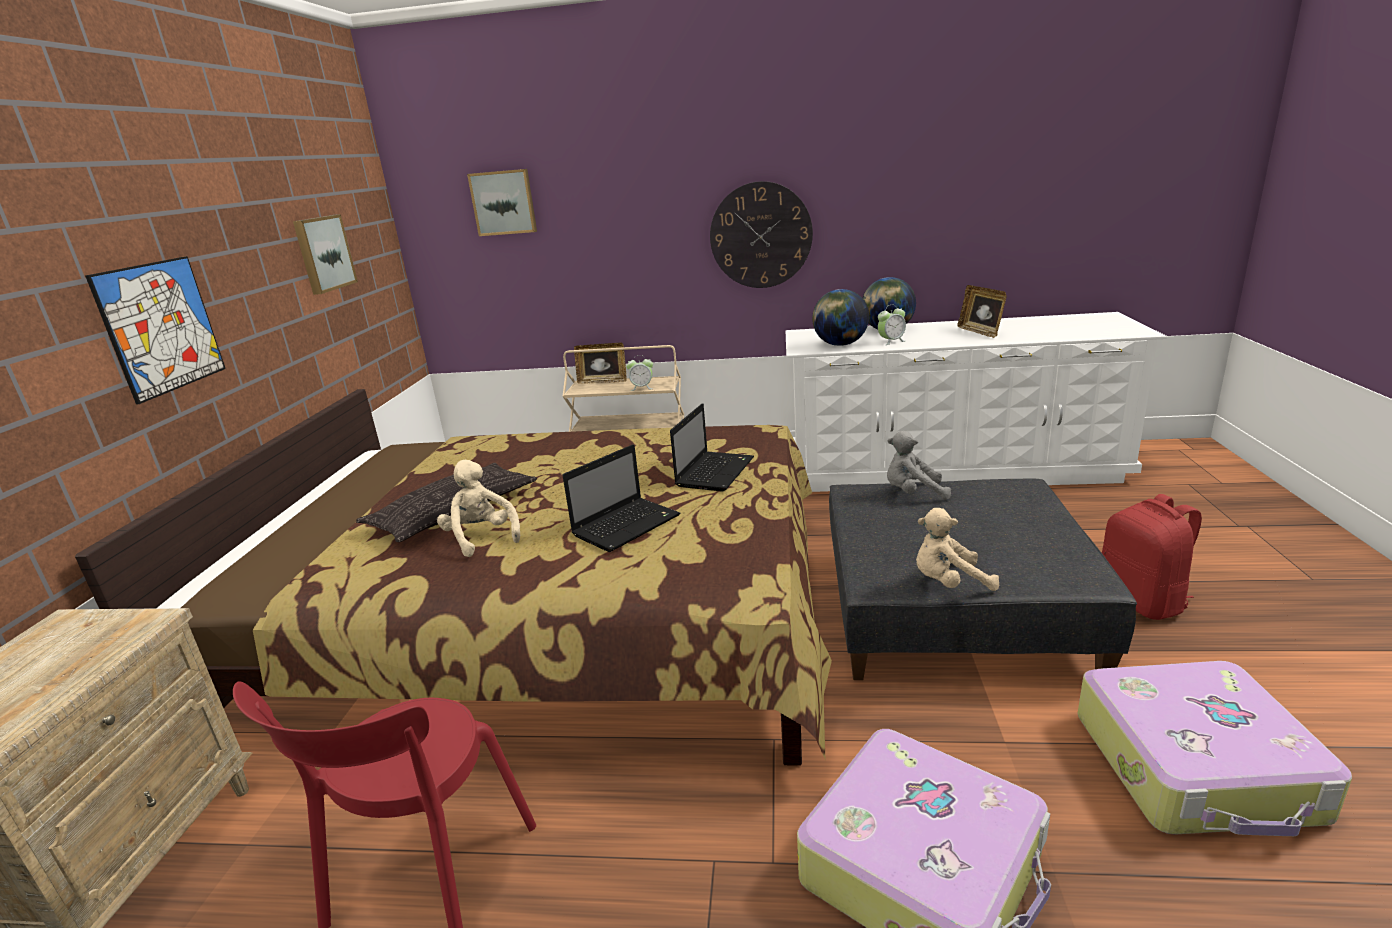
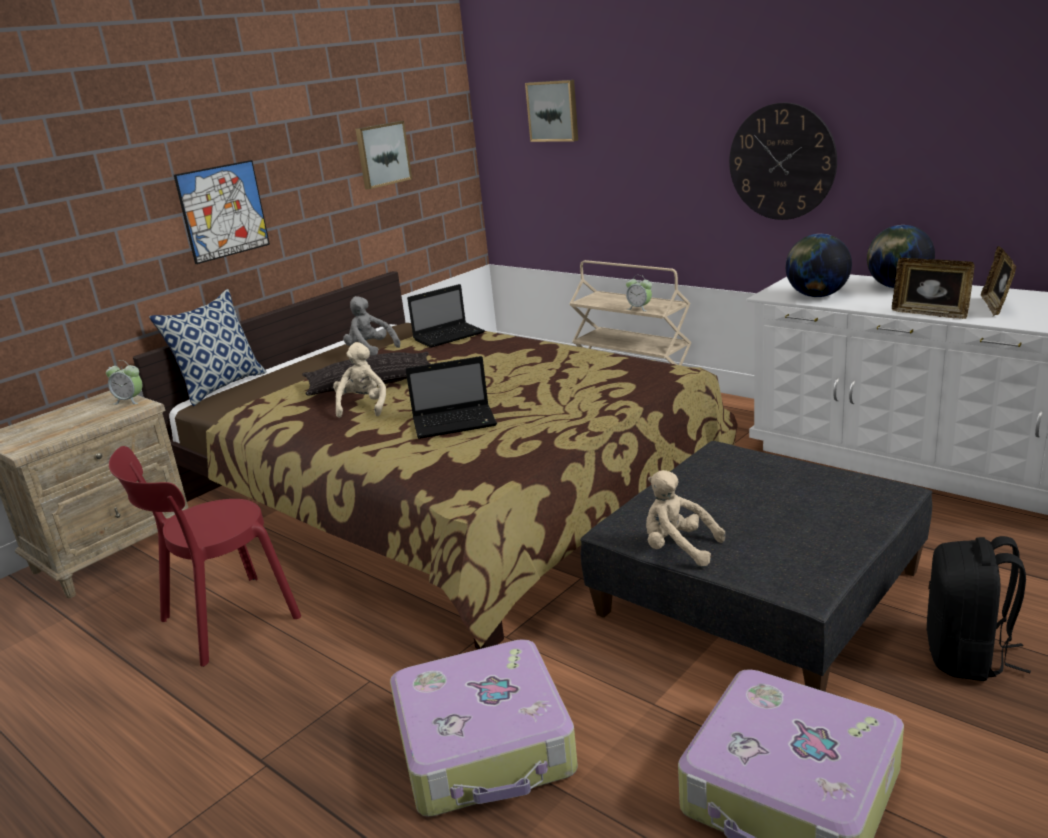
camera: 35 degrees right, 0 degrees up
picture frame [574,343,627,384] -> picture frame moved to [892,258,975,319]
laptop [670,403,754,491] -> laptop moved to [407,284,485,348]
alarm clock [878,305,906,345] -> alarm clock moved to [106,360,142,405]
grey plush toy [887,431,951,500] -> grey plush toy moved to [343,296,400,356]
red backpack [1101,494,1202,620] -> black backpack [926,536,1031,681]
none -> pillow [149,289,267,406]

